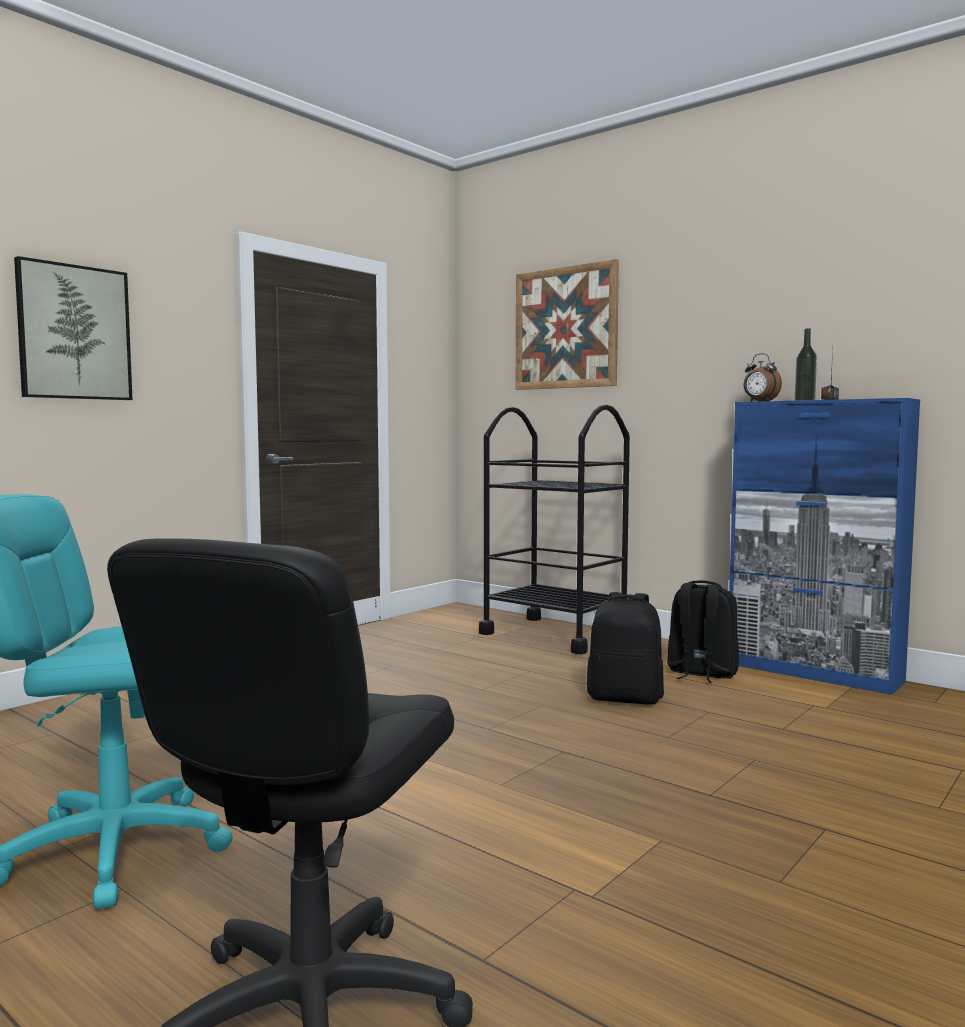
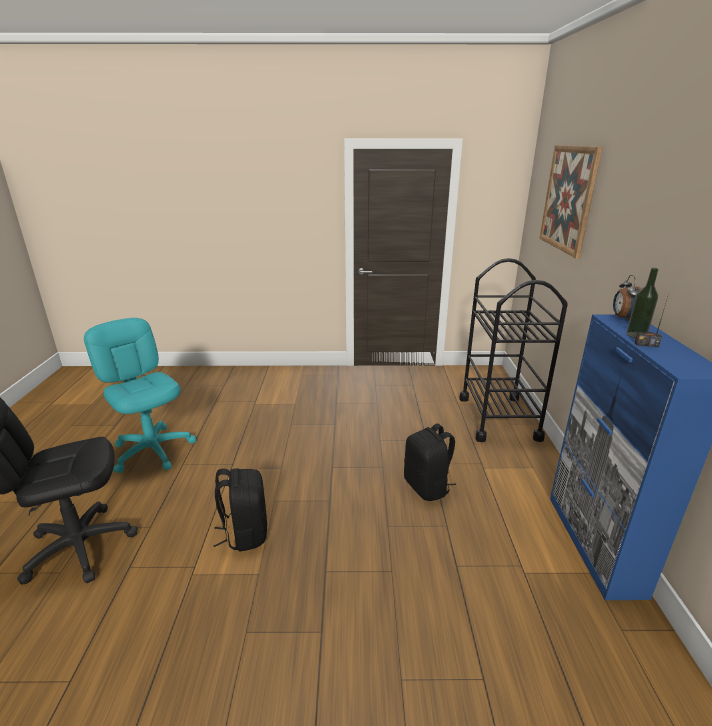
camera: 50 degrees right, 20 degrees up
picture [14,256,132,400] -> none
black backpack [667,580,739,683] -> black backpack moved to [213,468,267,551]

